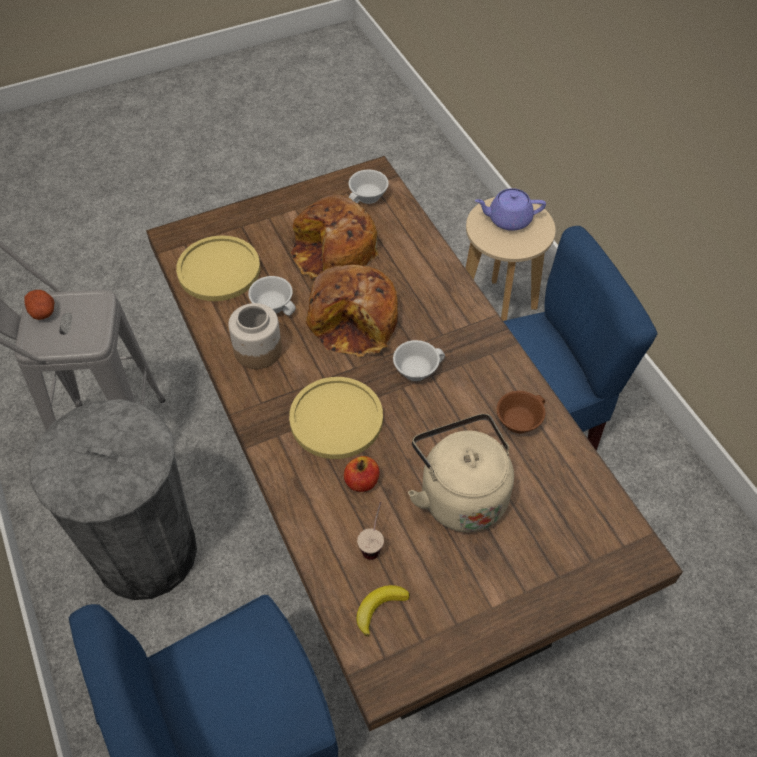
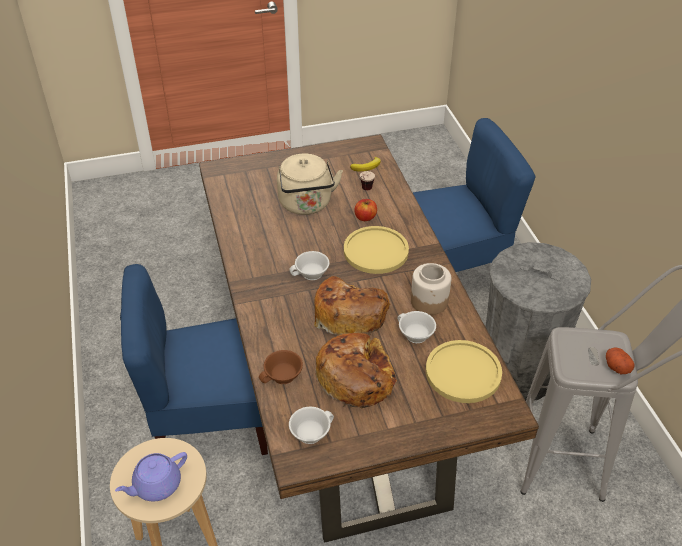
camera: 170 degrees left, 10 degrees down
purple teapot [475,188,546,231] -> purple teapot turned 135 degrees clockwise [115,452,187,502]
brown cup [497,391,546,434] -> brown cup moved to [259,350,303,384]

